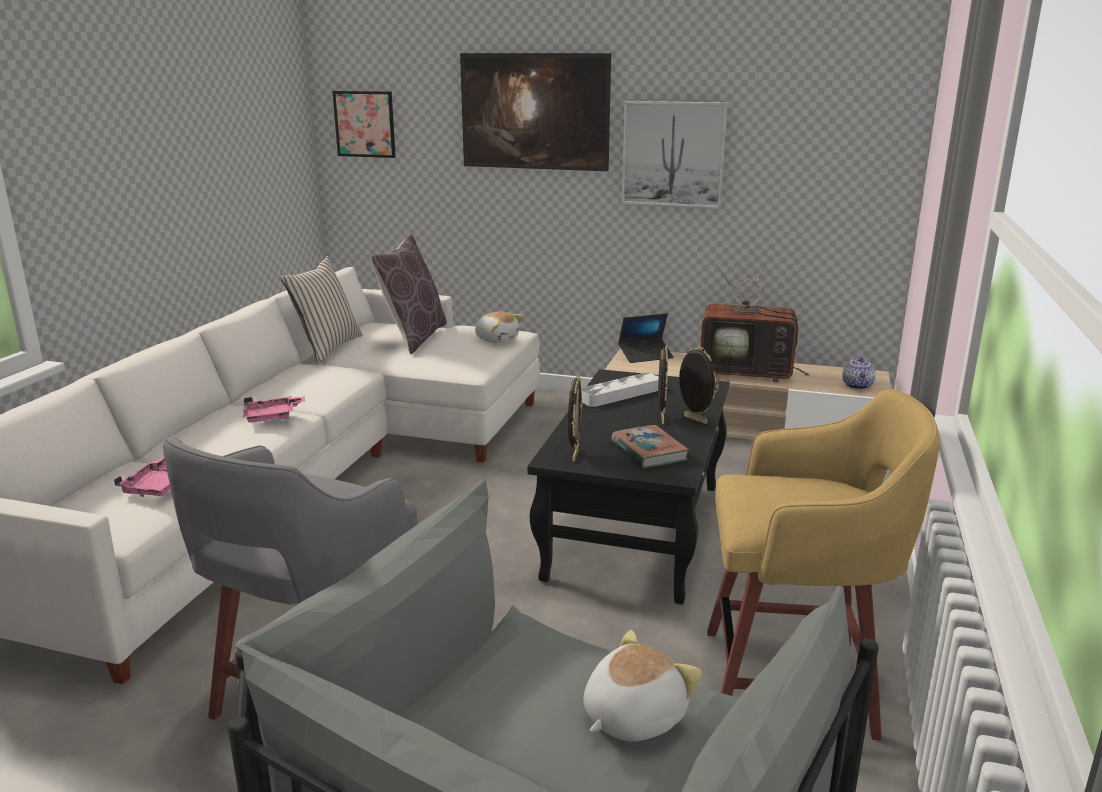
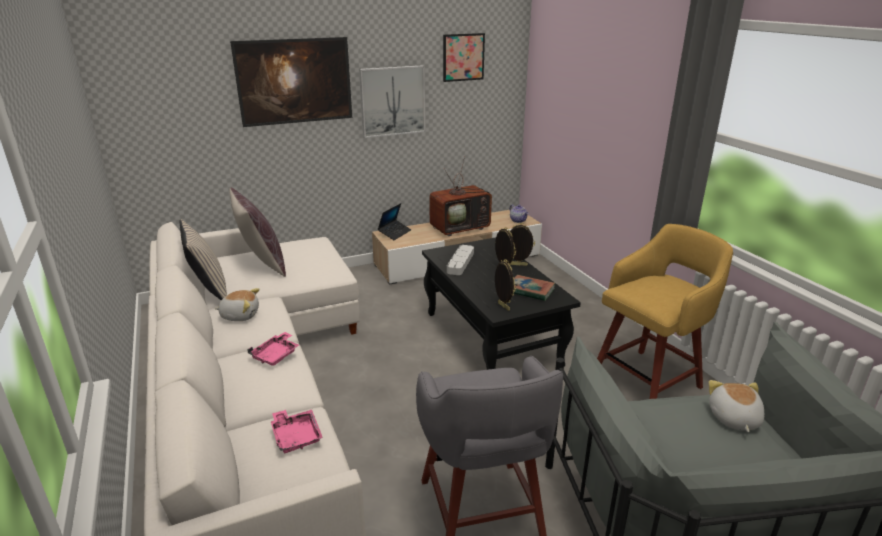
camera: 40 degrees left, 5 degrees up
picture [332,91,396,158] -> picture moved to [443,33,485,82]
plush toy [475,311,524,343] -> plush toy moved to [215,288,260,321]

